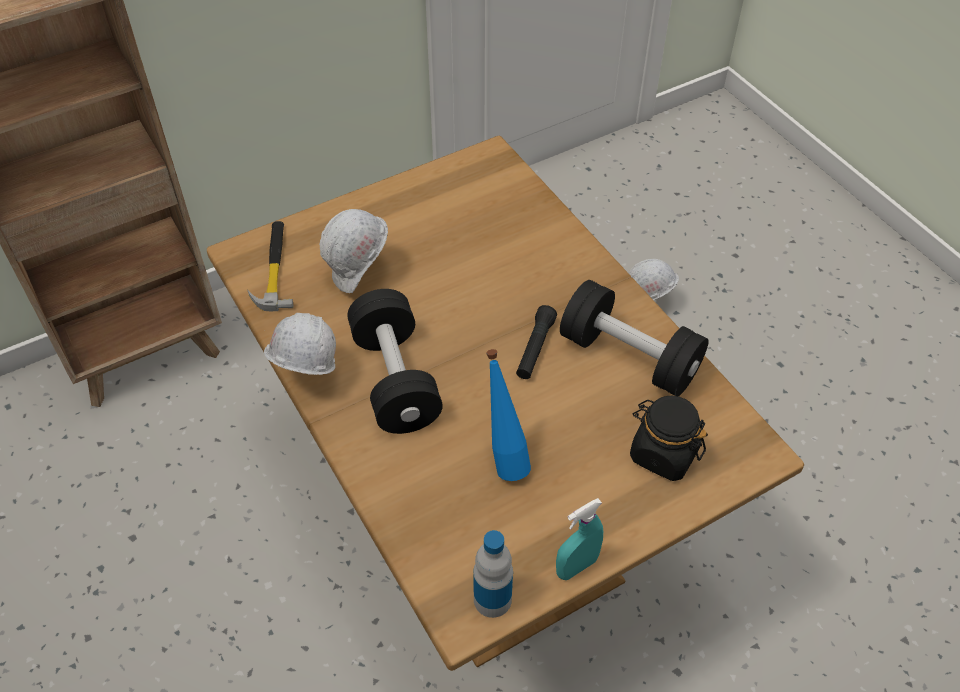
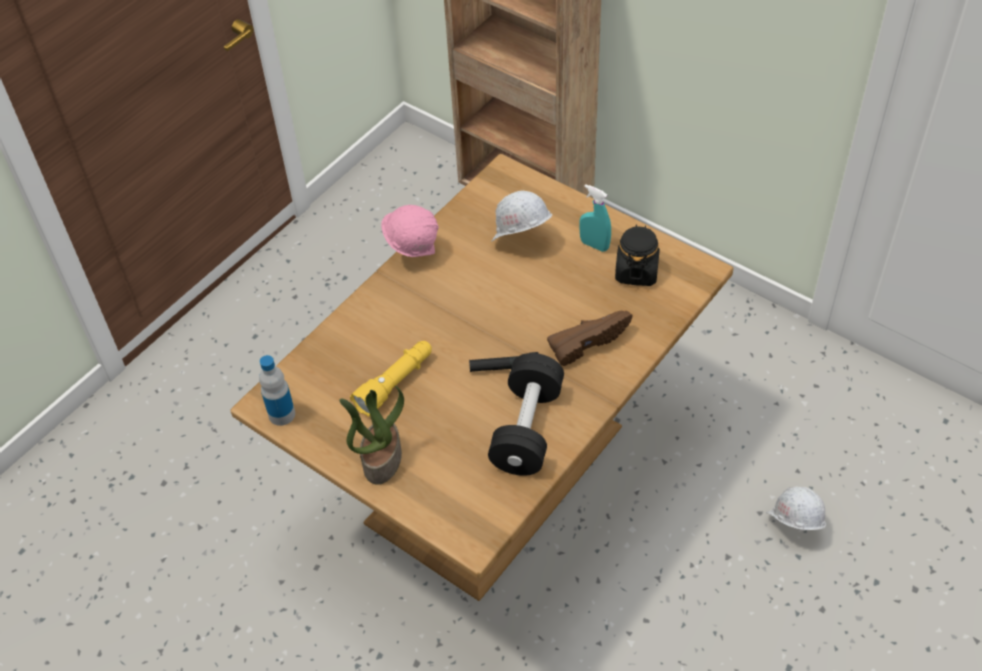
camera: 70 degrees right, 0 degrees up
hammer [248,221,293,311] -> none
white hard hat [264,313,336,375] -> pink hard hat [381,205,439,257]
black dumbbell [347,289,443,434] -> none
blue bottle [486,349,531,481] -> yellow flashlight [350,341,432,417]
turquoise spray bottle [556,498,603,580] -> turquoise spray bottle moved to [579,184,611,252]
black jar [630,396,708,481] -> black jar moved to [615,224,660,286]
none -> potted plant [340,386,404,485]
none -> brown shoe [547,311,633,366]

